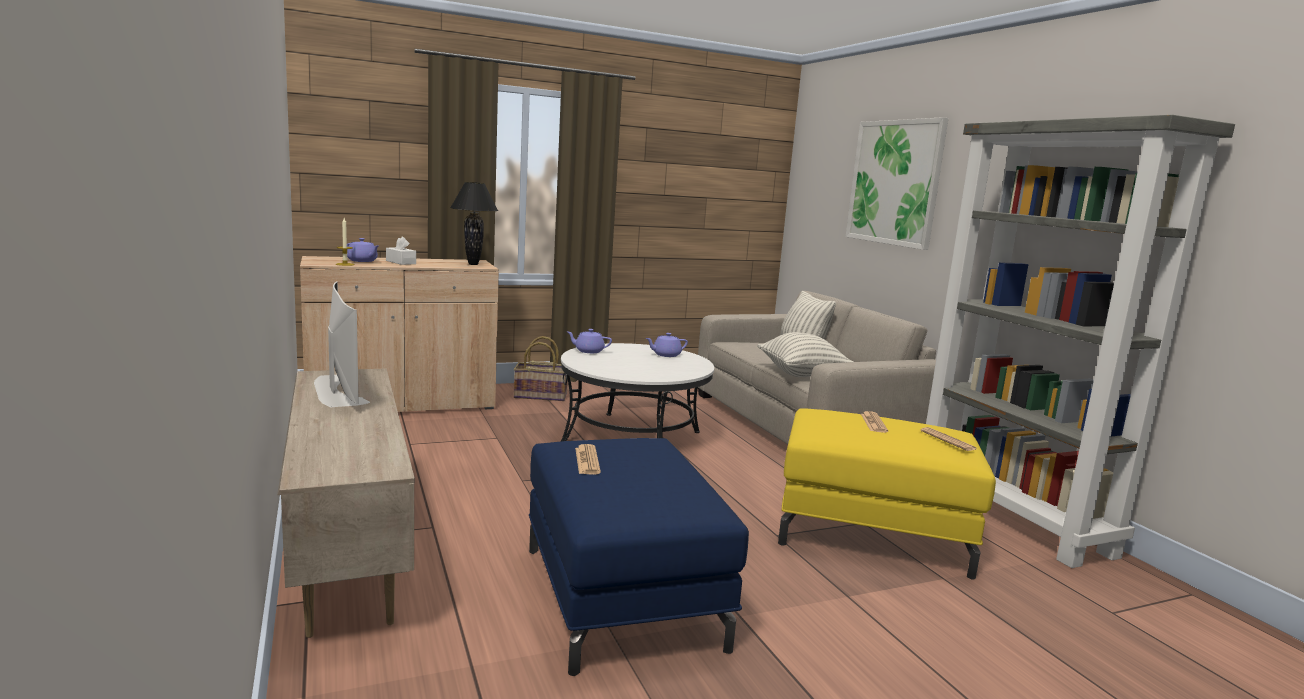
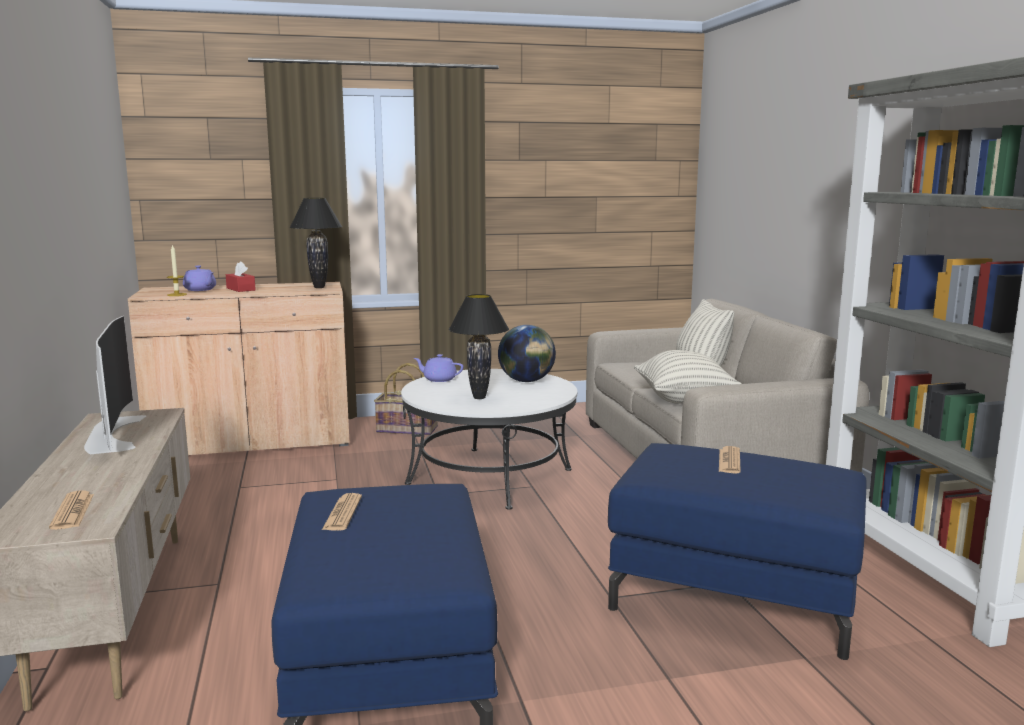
camera: 10 degrees right, 0 degrees up
white tissue box [386,236,416,265] -> red tissue box [226,261,256,292]
purple teapot [646,333,688,357] -> globe [498,325,556,382]
yellow ottoman [778,408,996,580] -> blue ottoman [608,443,867,660]
picture [846,117,948,250] -> none
newspaper [921,427,977,451] -> newspaper moved to [49,491,94,530]
none -> black table lamp [449,294,509,399]

